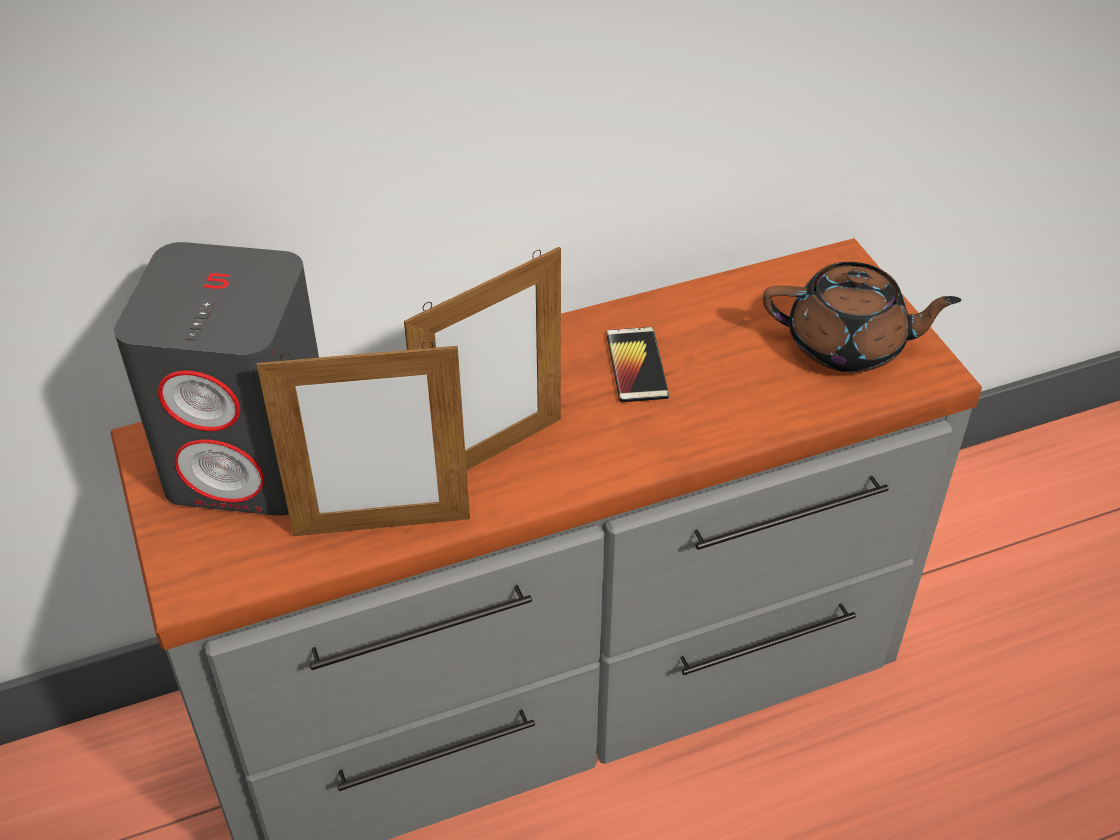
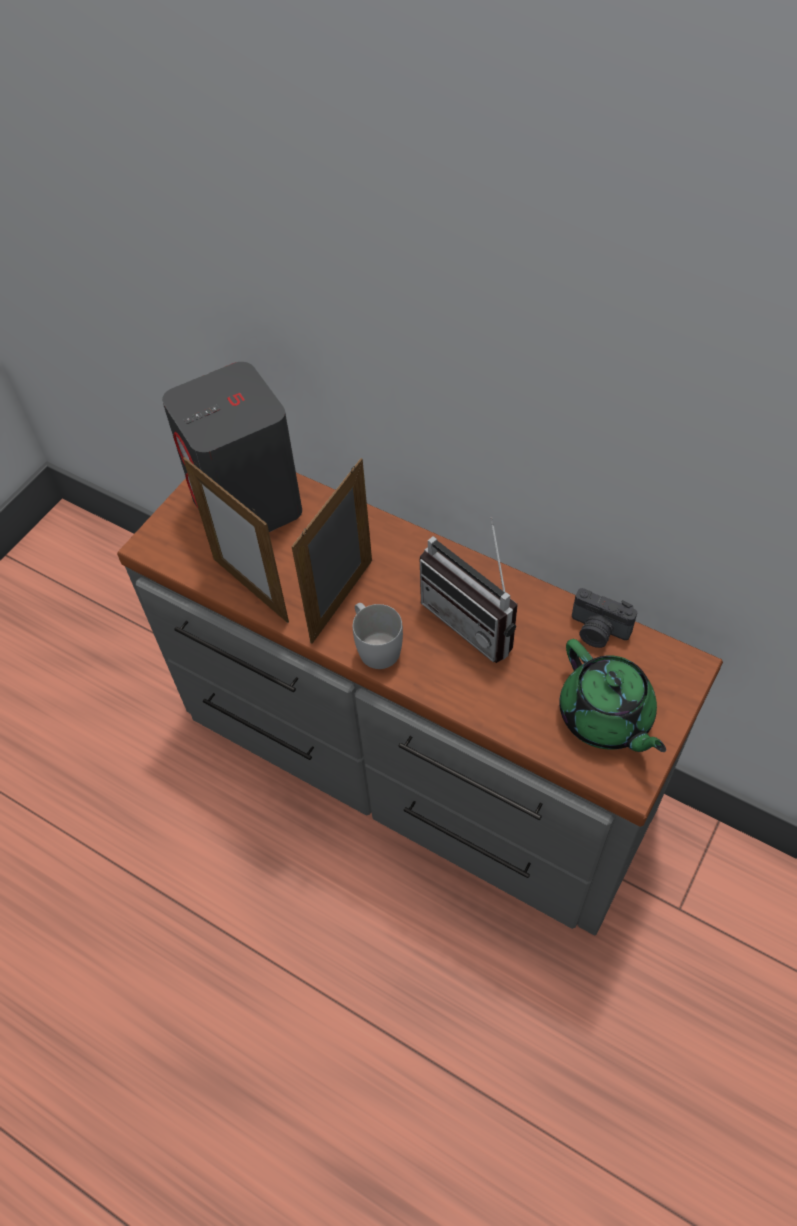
camera: 55 degrees right, 10 degrees up
picture frame [404,247,561,470] -> picture frame turned 105 degrees clockwise [291,458,372,644]
phone [606,327,669,402] -> radio [420,517,518,663]
brown teapot [763,262,961,372] -> green teapot [559,639,666,752]
none -> white mug [353,603,403,669]
none -> camera [572,588,637,648]

